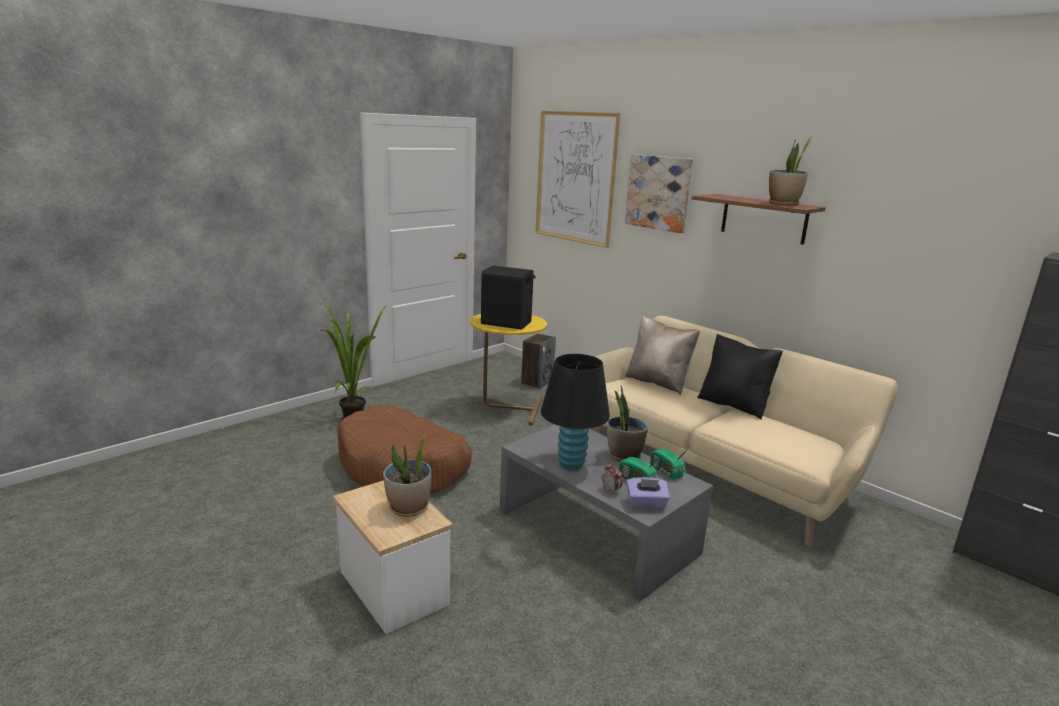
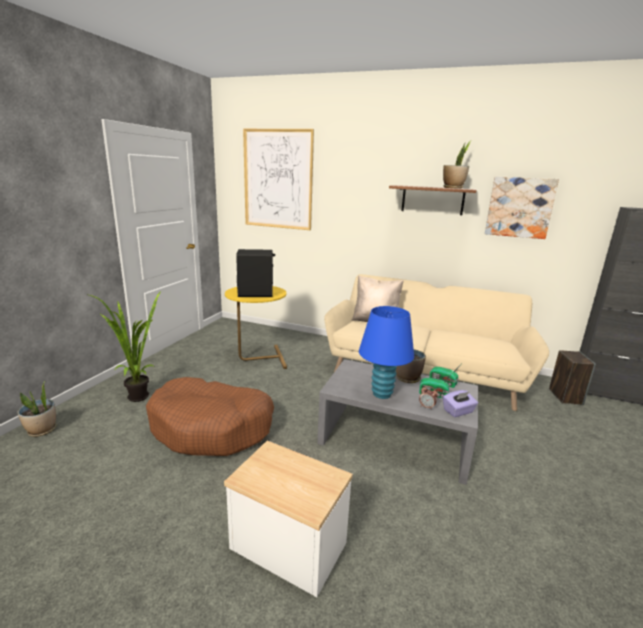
camera: 25 degrees left, 0 degrees up
potted plant [383,434,431,517] -> potted plant moved to [17,381,57,437]
speaker [521,333,556,389] -> speaker moved to [549,350,596,405]
black table lamp [541,354,610,471] -> blue table lamp [359,306,414,399]
picture [625,154,693,233] -> picture moved to [485,177,559,239]
black pillow [697,334,783,420] -> none

